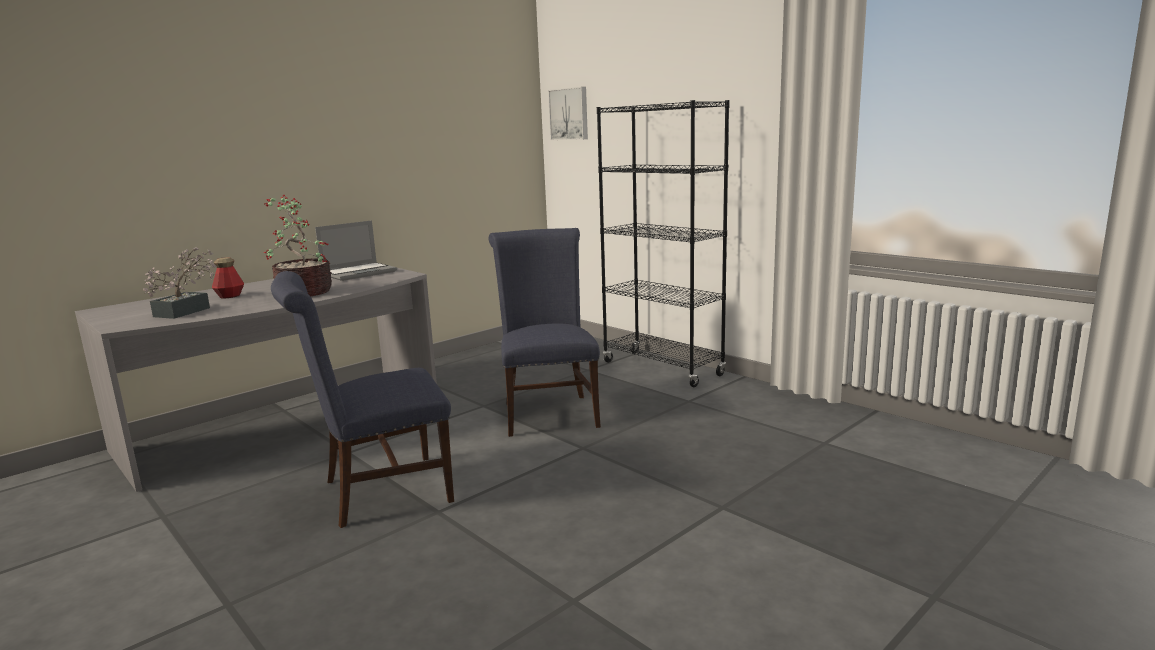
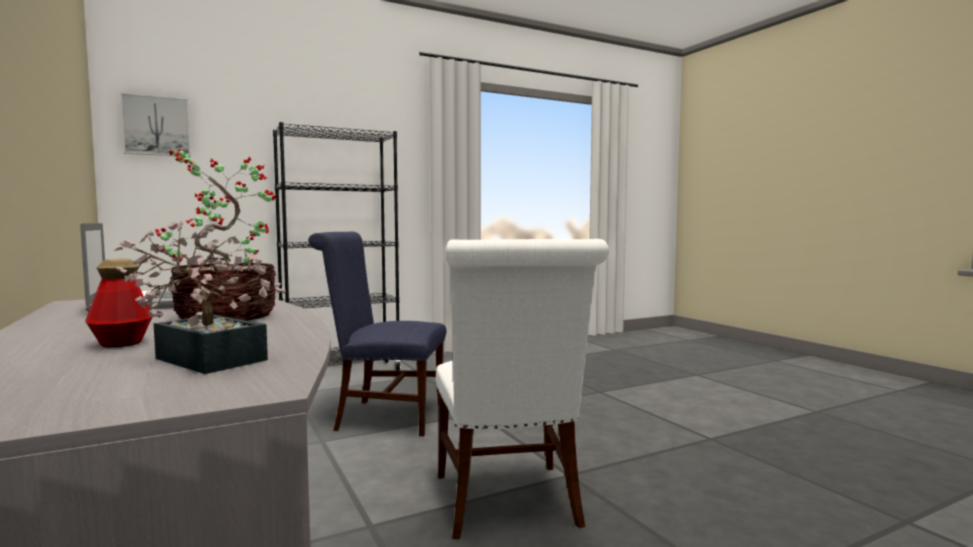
camera: 75 degrees left, 10 degrees down
blue chair [271,271,454,528] -> white chair [436,239,609,539]

